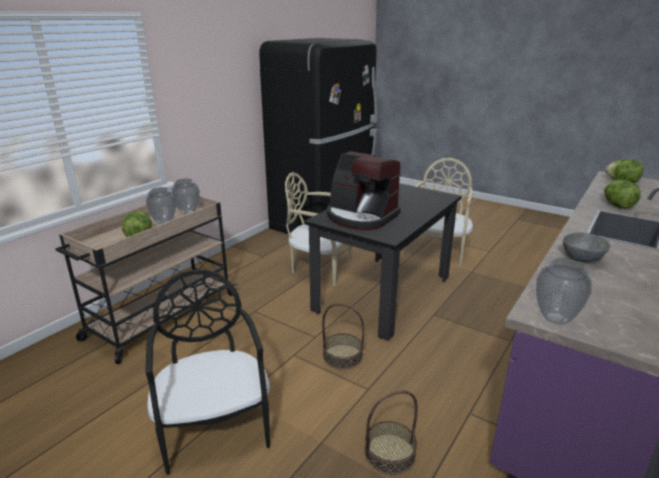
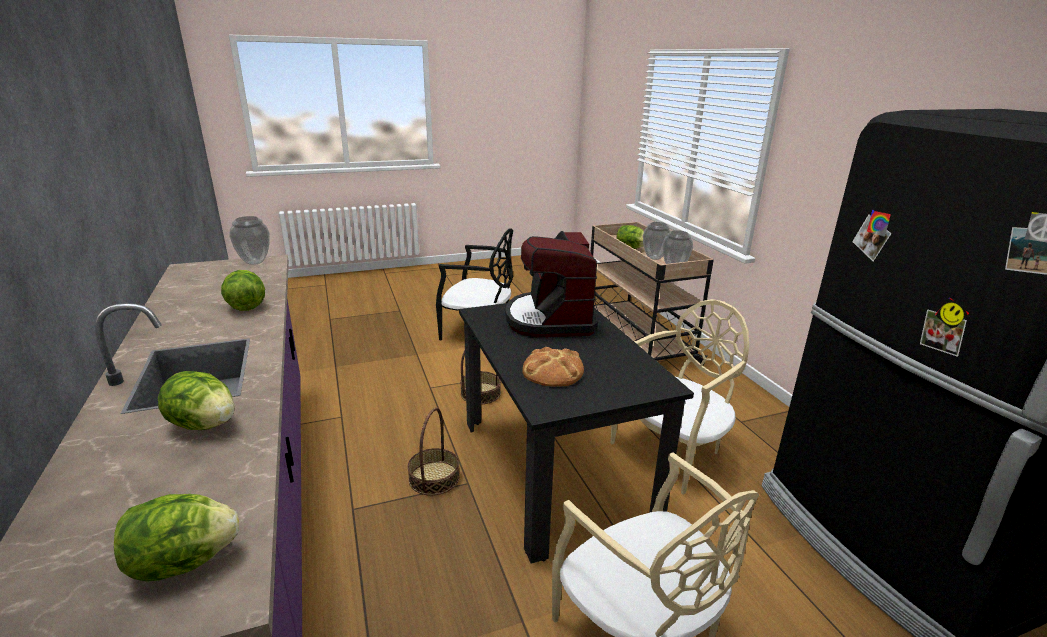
camera: 125 degrees right, 0 degrees up
coffee machine [327,151,401,230] -> coffee machine turned 75 degrees counterclockwise [505,231,597,337]
basket [365,390,418,475] -> basket moved to [407,407,460,495]
grey bowl [563,233,611,262] -> lettuce [221,270,265,311]
none -> bread [522,347,584,387]

